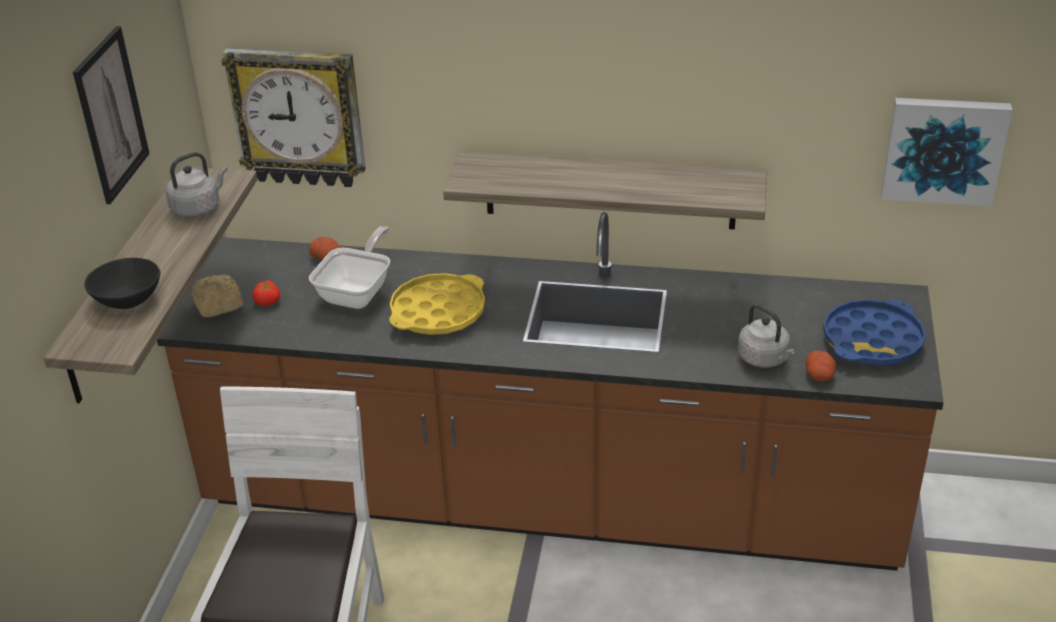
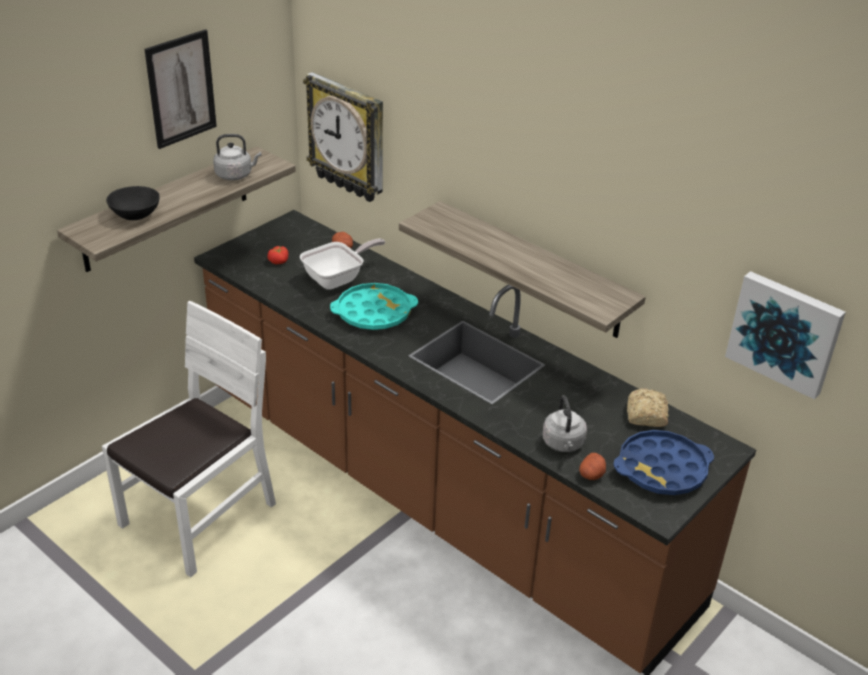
camera: 30 degrees right, 0 degrees up
bread [192,274,244,317] -> bread moved to [627,388,669,427]
yellow tray [389,273,485,335] -> turquoise tray [330,283,418,330]

